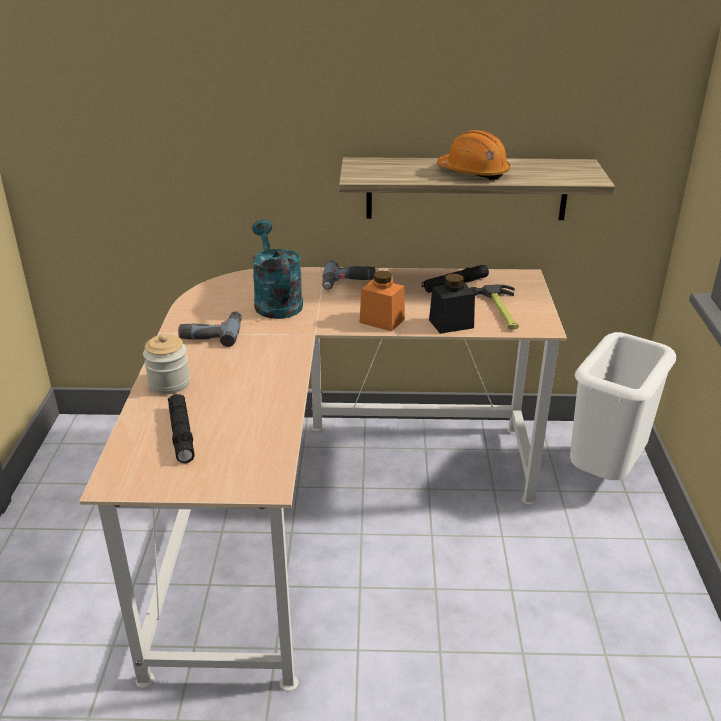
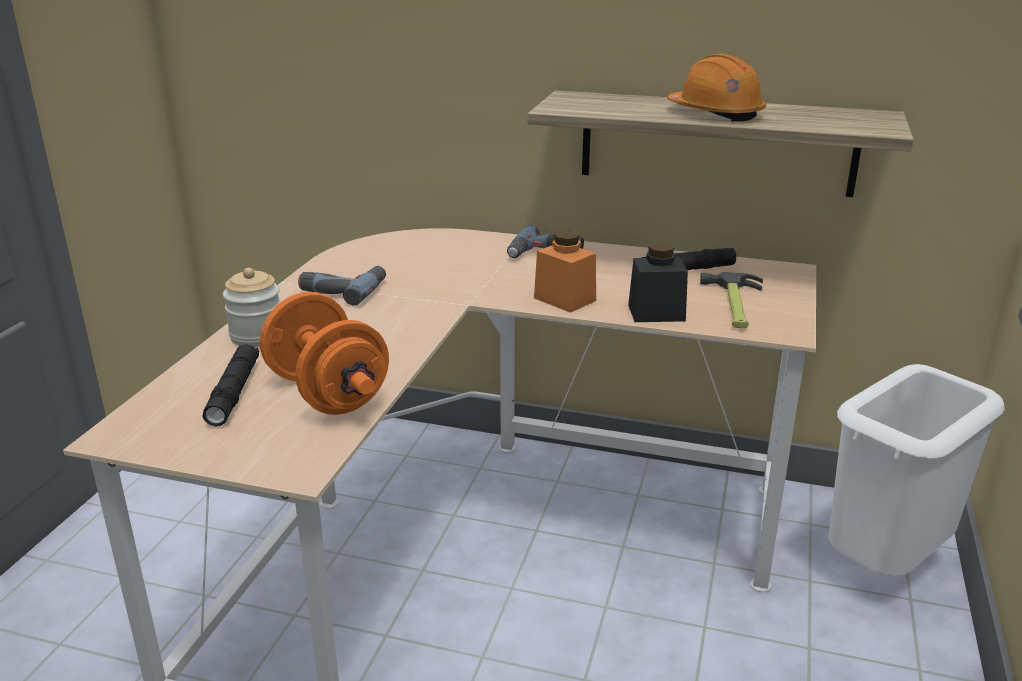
camera: 15 degrees right, 5 degrees down
turquoise watering can [252,220,303,319] -> none
none -> orange dumbbell [260,292,389,415]

